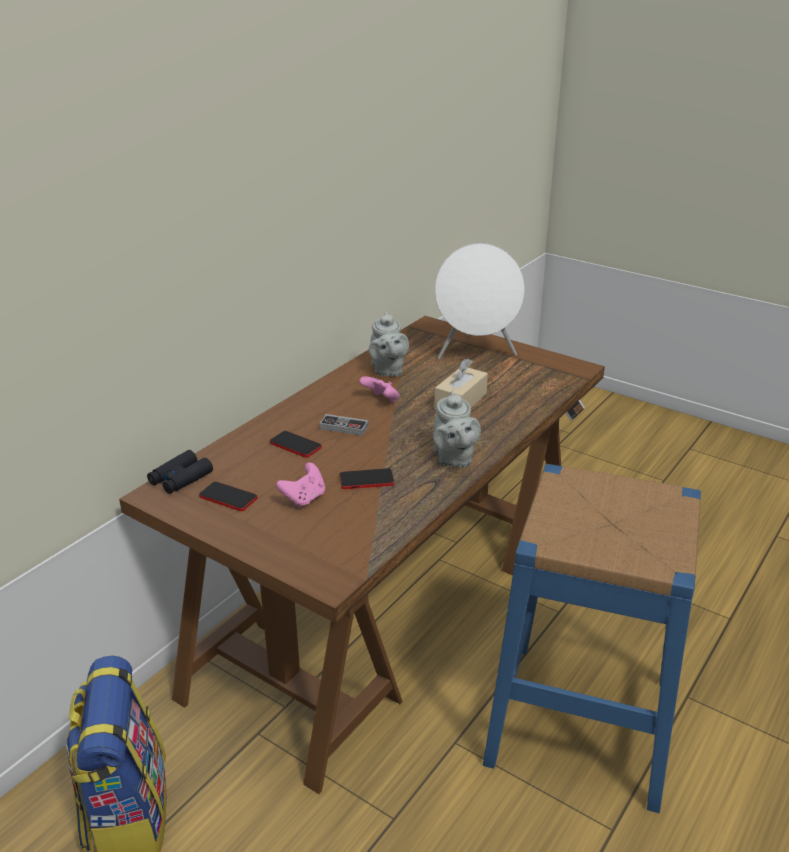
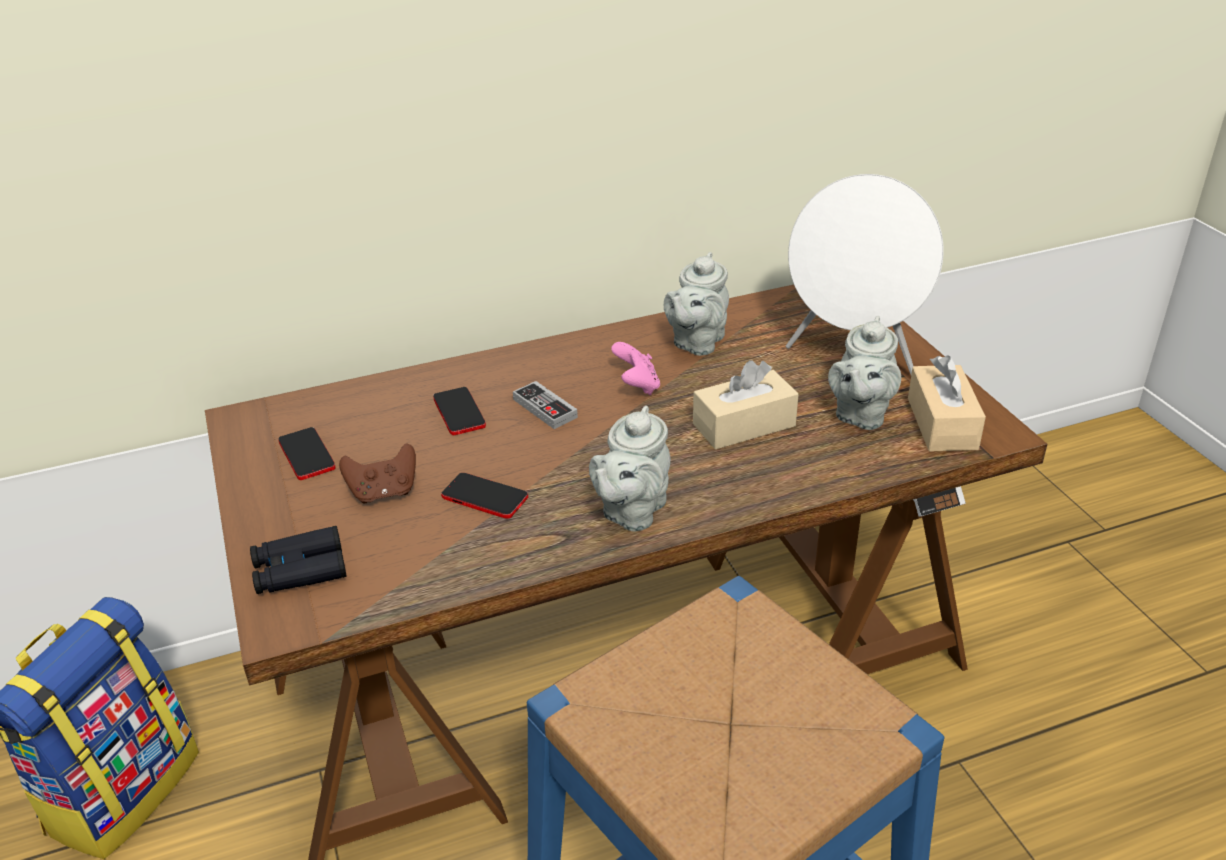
camera: 35 degrees right, 5 degrees up
black binoculars [147,450,213,494] -> black binoculars moved to [250,526,347,594]
pink game controller [276,462,325,508] -> brown game controller [339,443,416,503]
none -> grey teapot [828,316,901,430]
none -> beige tissue box [908,355,986,451]

